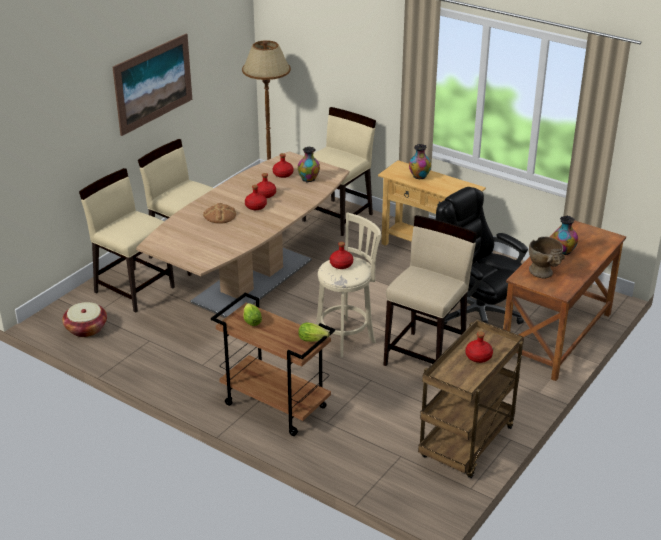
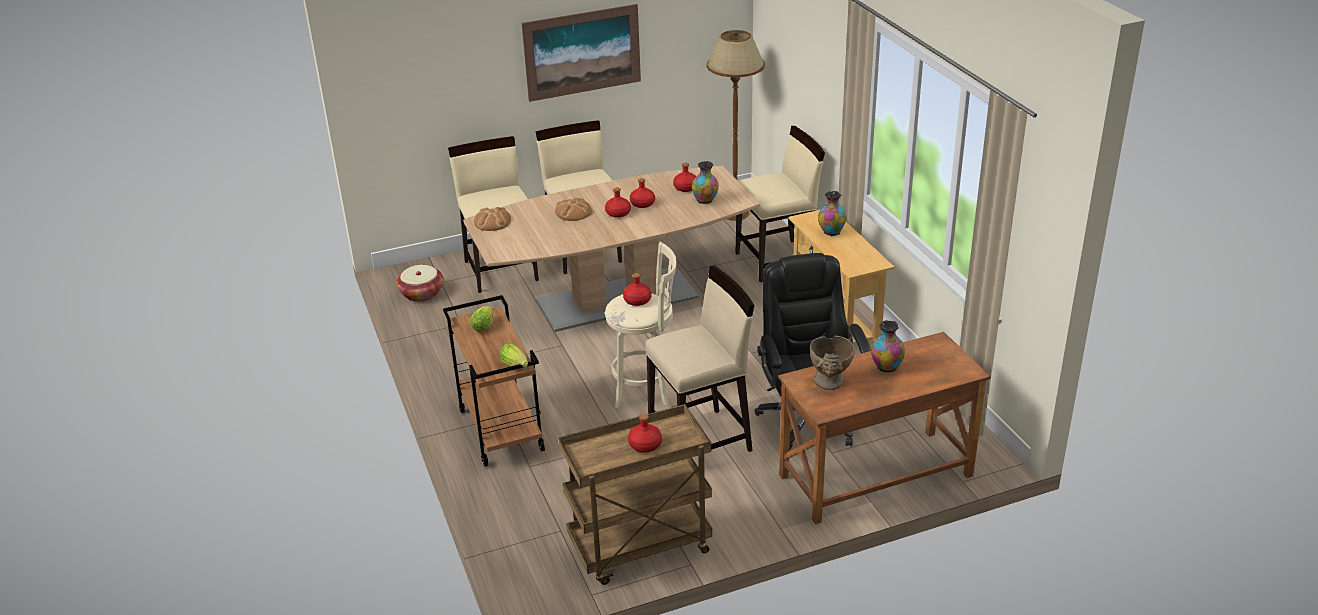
camera: 35 degrees right, 0 degrees up
none -> bread [474,207,511,231]

